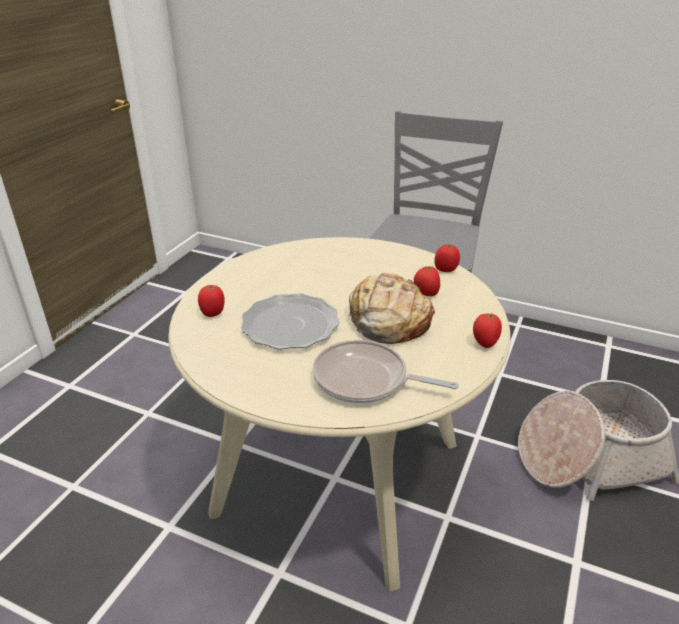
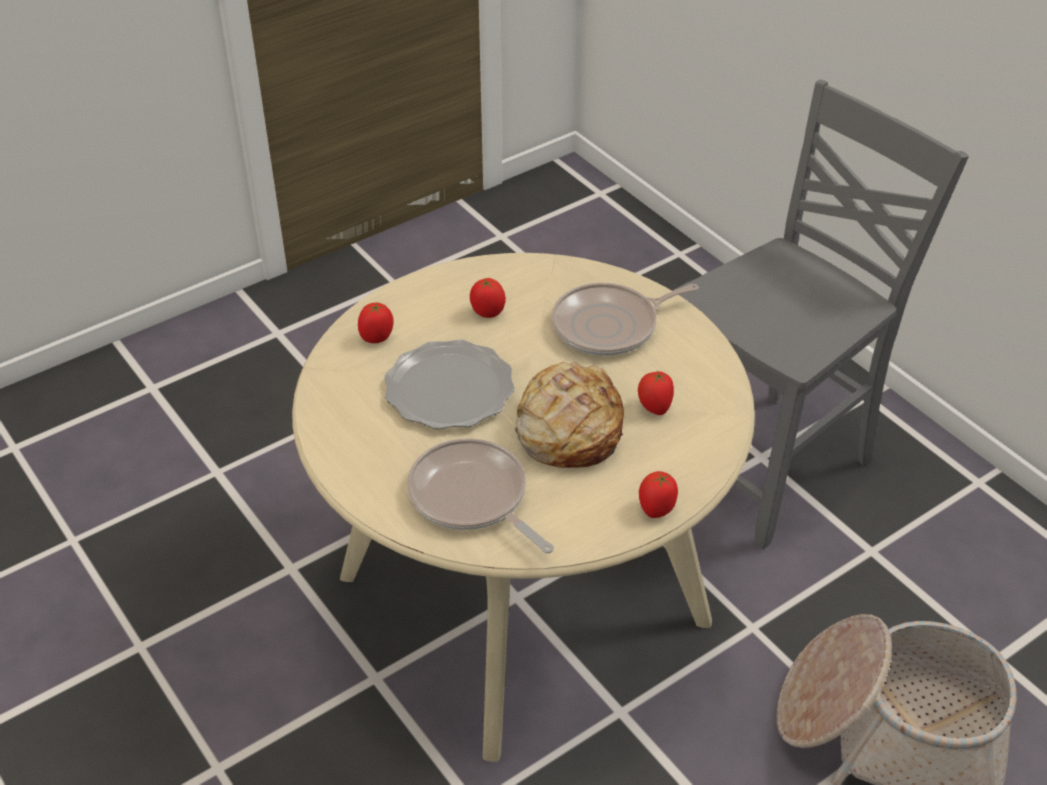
camera: 30 degrees right, 10 degrees up
tomato [434,244,460,272] -> tomato moved to [470,278,506,318]
none -> frying pan [552,283,699,356]

